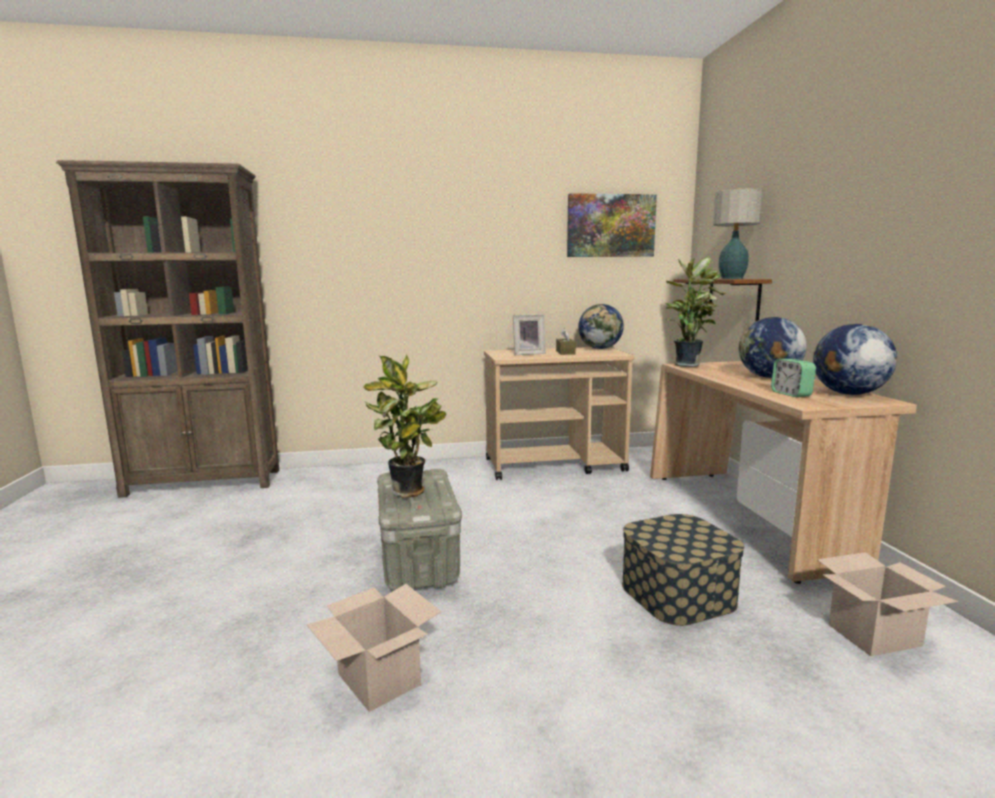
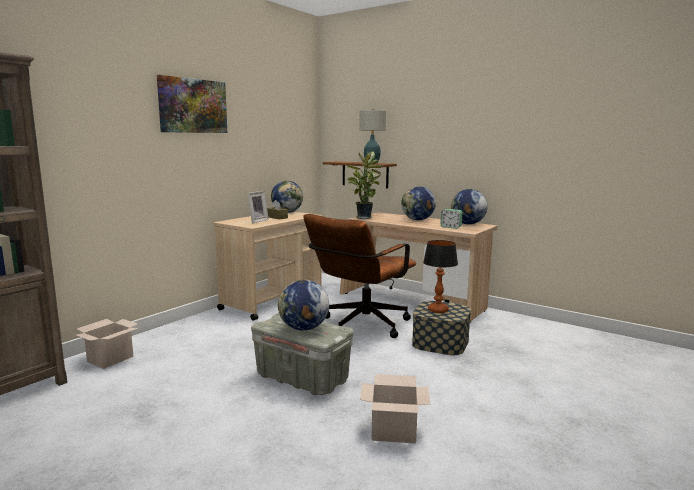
camera: 45 degrees left, 0 degrees up
potted plant [363,354,446,498] -> globe [278,279,329,330]
picture [567,193,657,257] -> picture moved to [157,75,227,133]
cardboard box [817,552,958,656] -> cardboard box moved to [76,319,139,369]
none -> brown office chair [303,214,416,338]
none -> table lamp [423,240,458,313]

